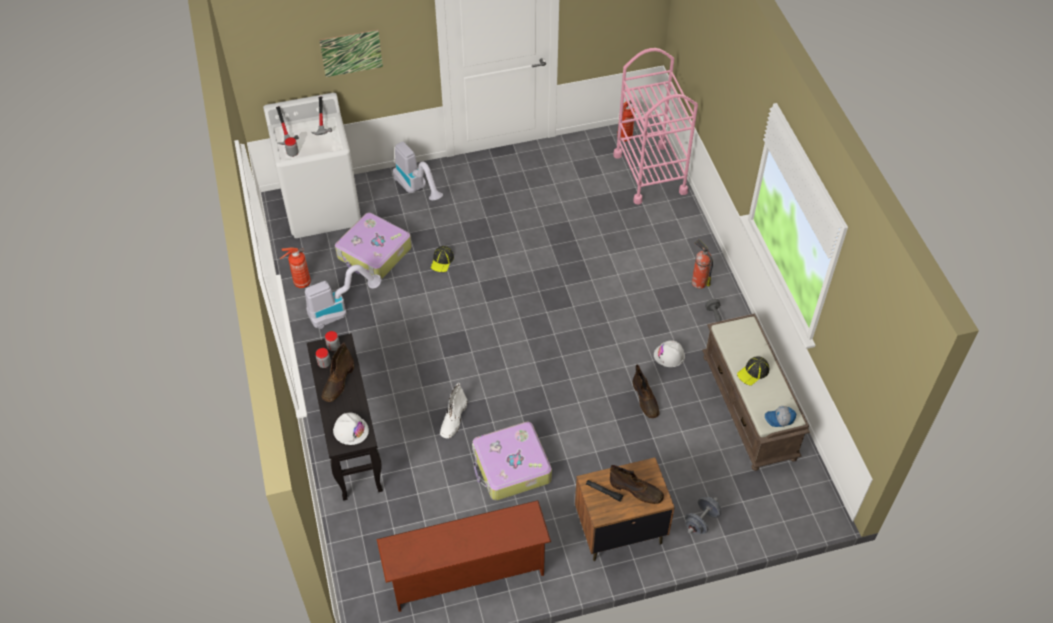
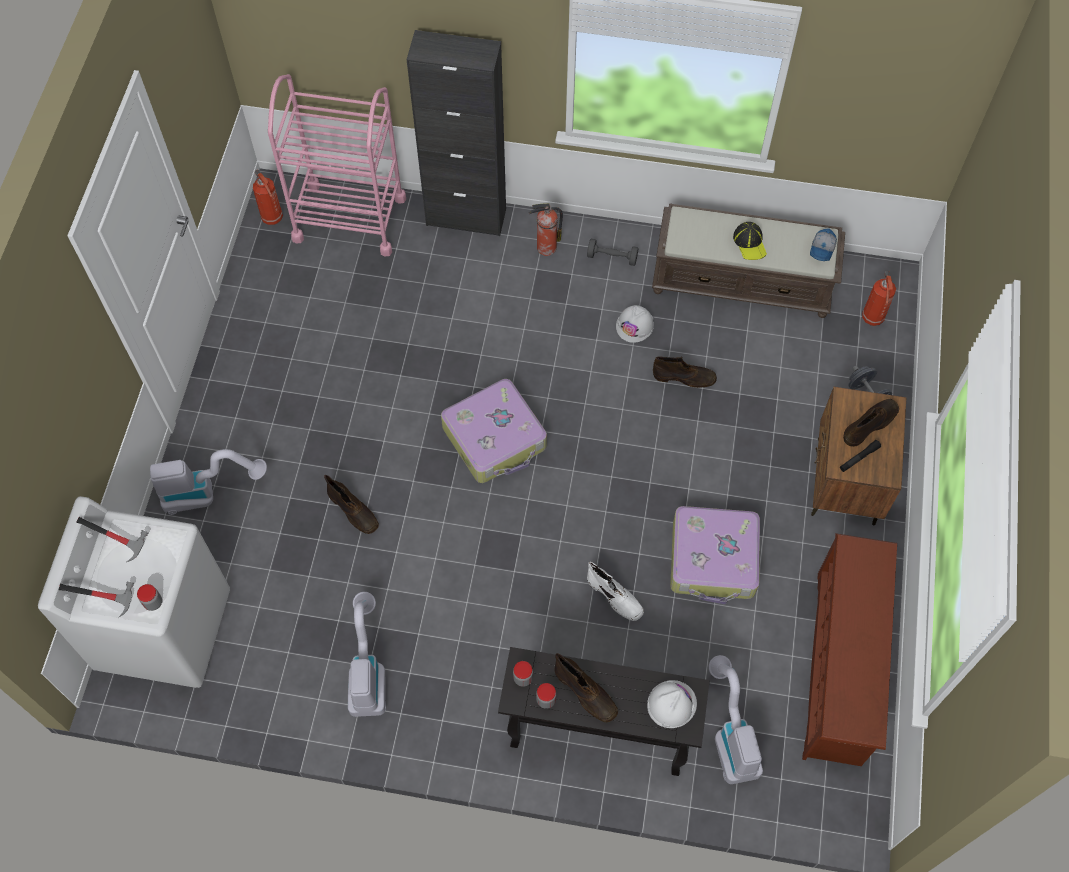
camera: 65 degrees left, 10 degrees up
fire extinguisher [280,247,311,288] -> fire extinguisher moved to [862,271,896,326]
picture [319,30,383,77] -> none
suitcase [335,212,412,279] -> suitcase moved to [441,379,547,483]
cap [430,246,454,272] -> brown boot [324,475,379,534]
none -> black cabinet [407,30,506,236]
none -> vacuum cleaner [709,655,763,784]

